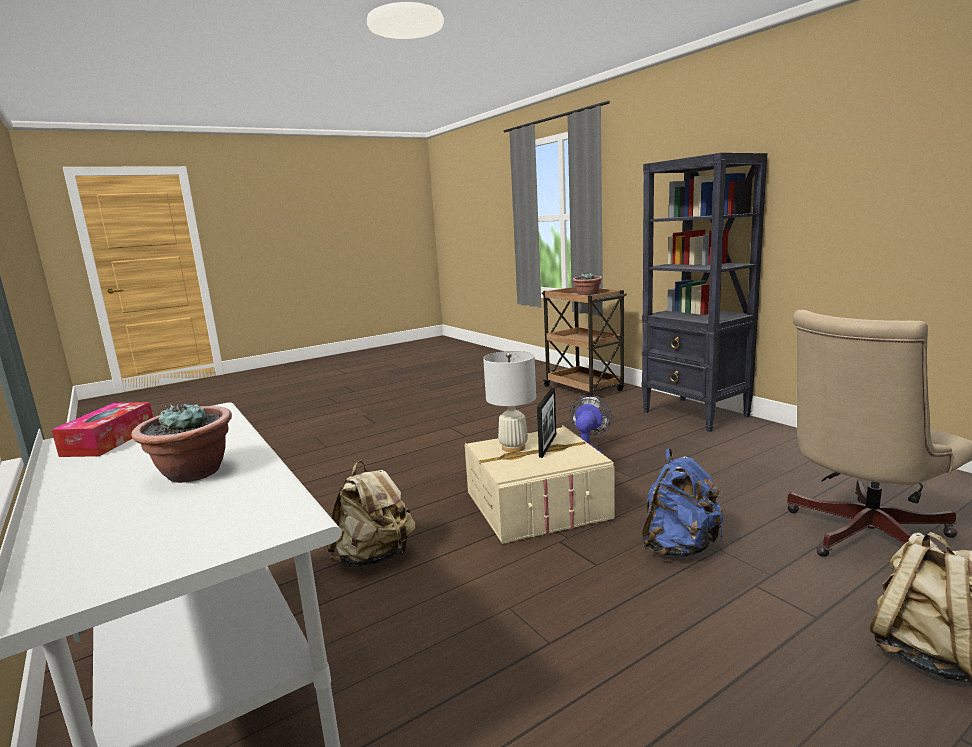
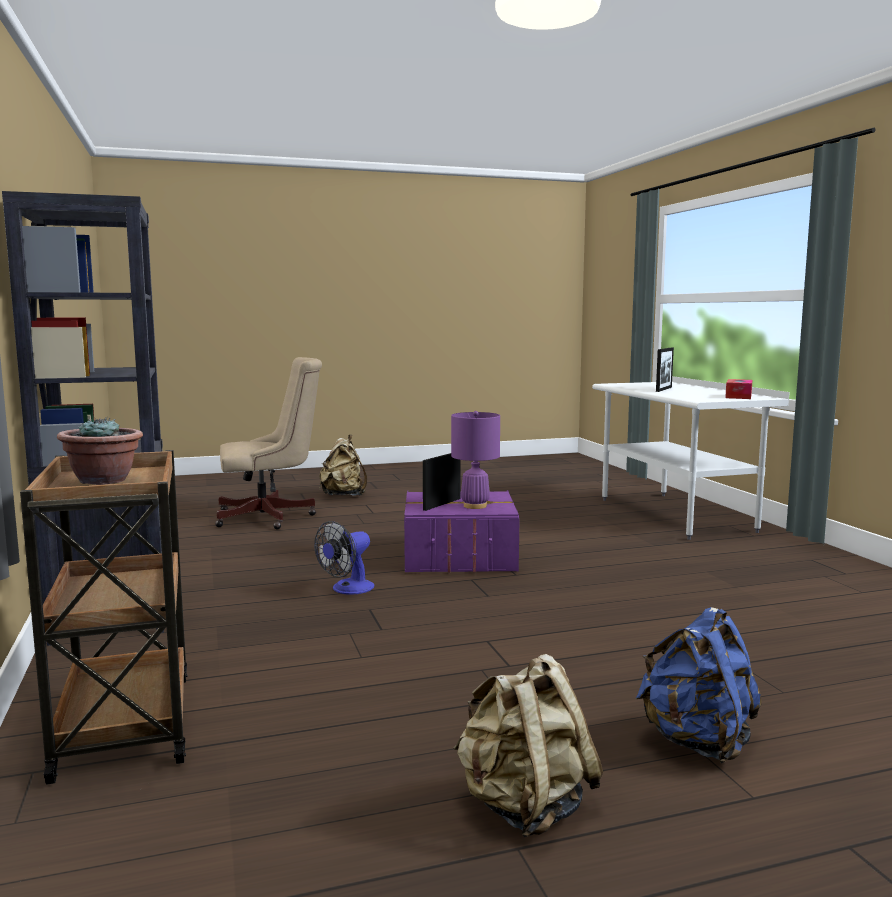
camera: 165 degrees left, 5 degrees down
potted plant [131,403,232,483] -> picture frame [656,348,674,392]
beige backpack [326,460,415,566] -> beige backpack moved to [454,654,603,837]
beige storage box [464,425,615,544] -> purple storage box [404,490,520,572]
white table lamp [483,351,536,452] -> purple table lamp [451,411,500,509]
blue backpack [642,448,723,557] -> blue backpack moved to [635,607,762,763]

